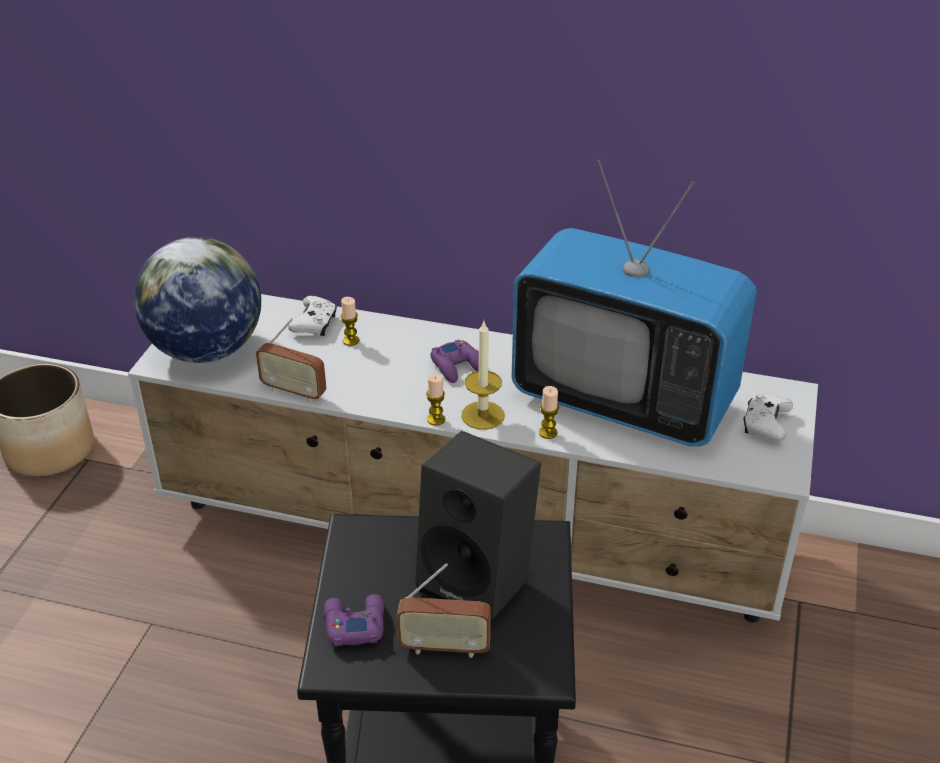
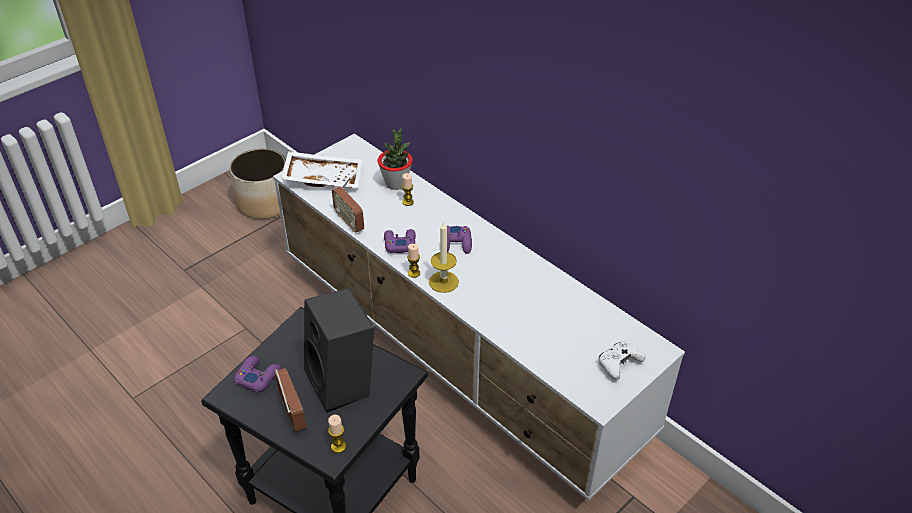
camera: 30 degrees right, 5 degrees up
globe [134,237,261,363] -> white tray [281,151,362,188]
white game controller [288,296,337,336] -> potted plant [377,128,412,190]
radio [397,563,491,658] -> radio turned 150 degrees counterclockwise [274,368,306,432]
television [512,160,757,447] -> none
candle [539,386,559,439] -> candle moved to [328,415,346,453]
none -> purple game controller [384,229,416,253]

